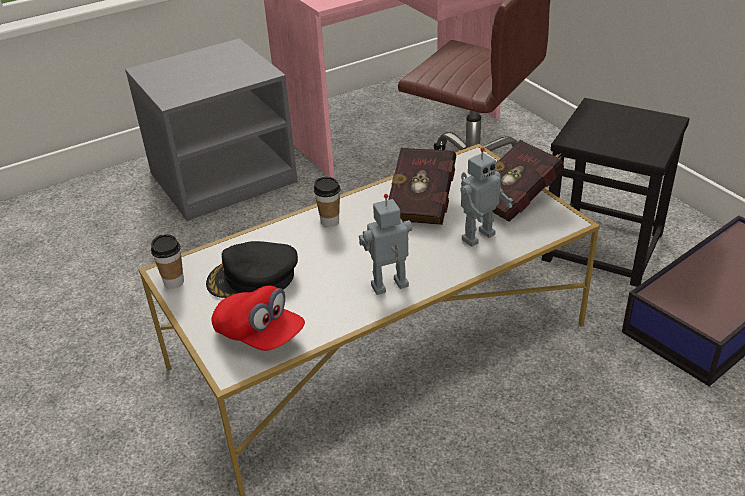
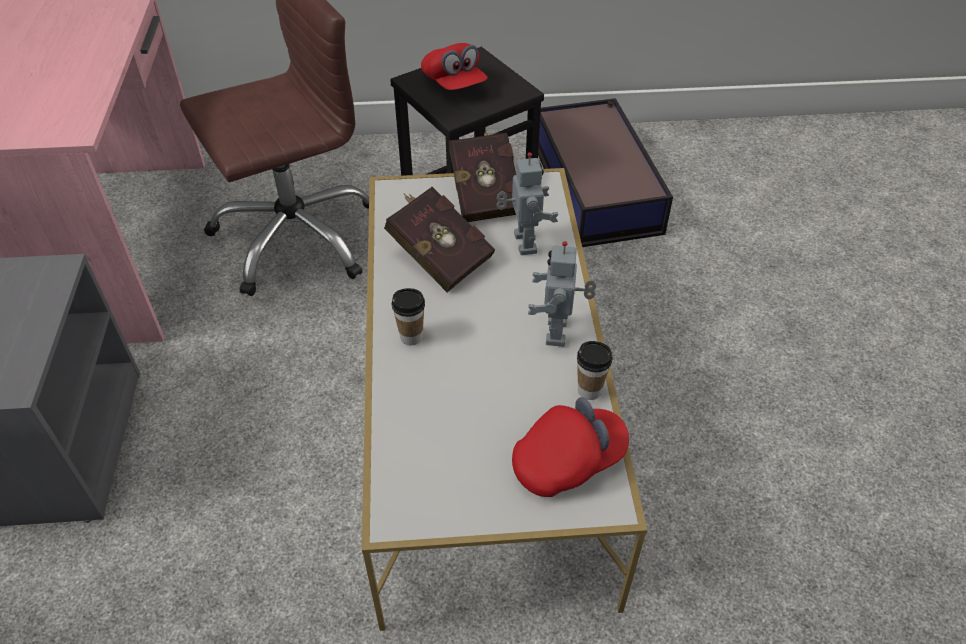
camera: 65 degrees left, 10 degrees up
cup [151,234,184,289] -> cup moved to [577,341,613,400]
black cap [206,241,298,298] -> none
none -> red cap [421,43,487,90]

